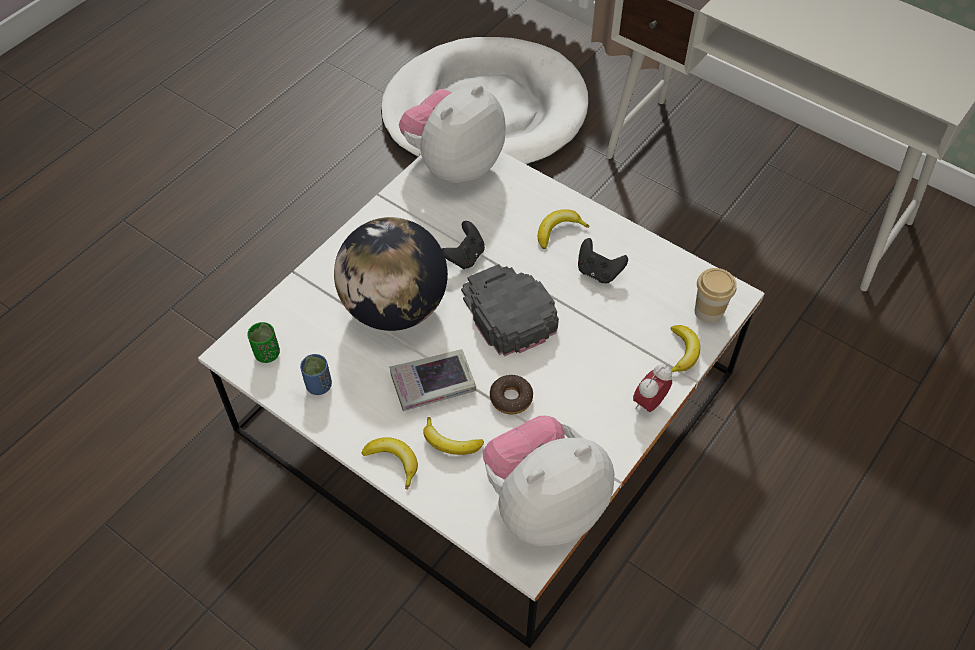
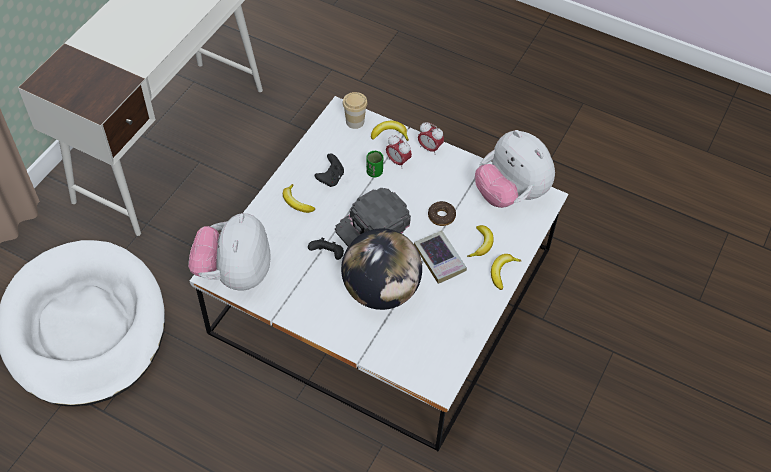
camera: 100 degrees left, 0 degrees up
green cup [247,322,280,363] -> green cup moved to [366,151,383,177]
blue cup [300,354,332,395] -> none
plush toy [399,85,506,183] -> plush toy turned 60 degrees clockwise [188,213,271,290]
none -> alarm clock [386,135,412,169]

